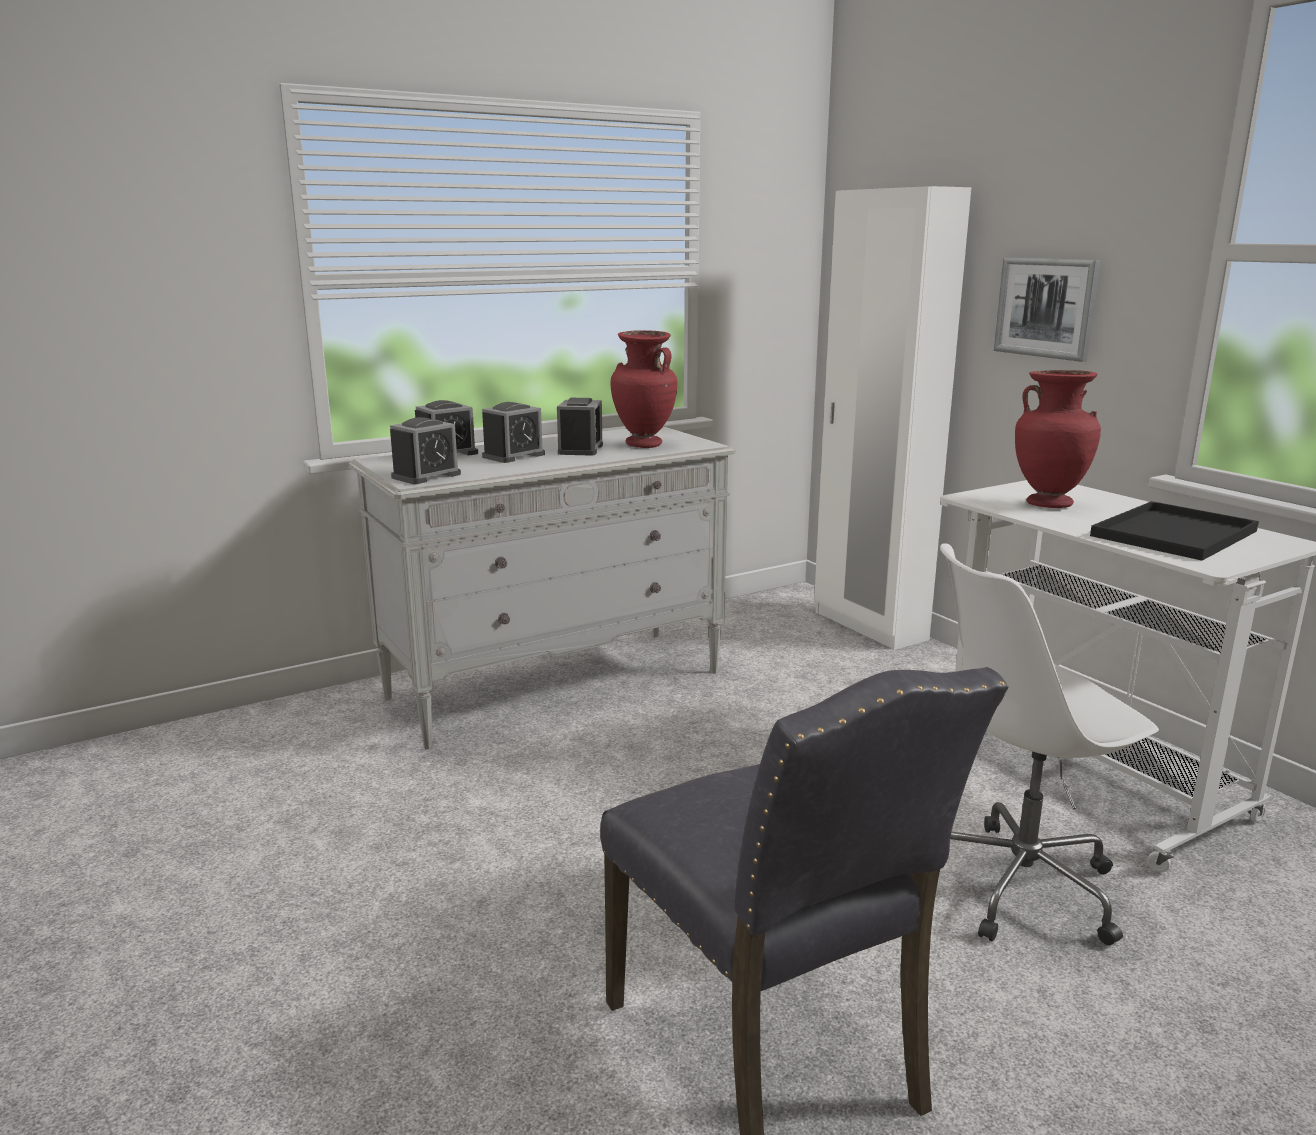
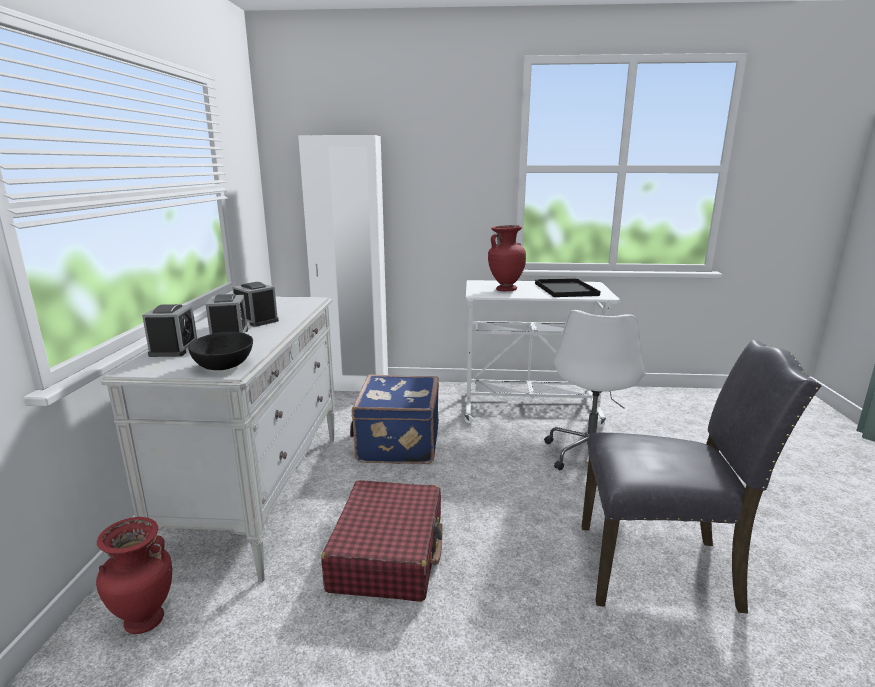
camera: 55 degrees left, 0 degrees up
alarm clock [390,417,461,484] -> black bowl [188,332,253,370]
red vase [610,330,677,448] -> red vase moved to [96,517,172,634]
picture [994,257,1100,362] -> none
none -> red suitcase [321,480,443,602]
none -> blue suitcase [350,375,439,464]

